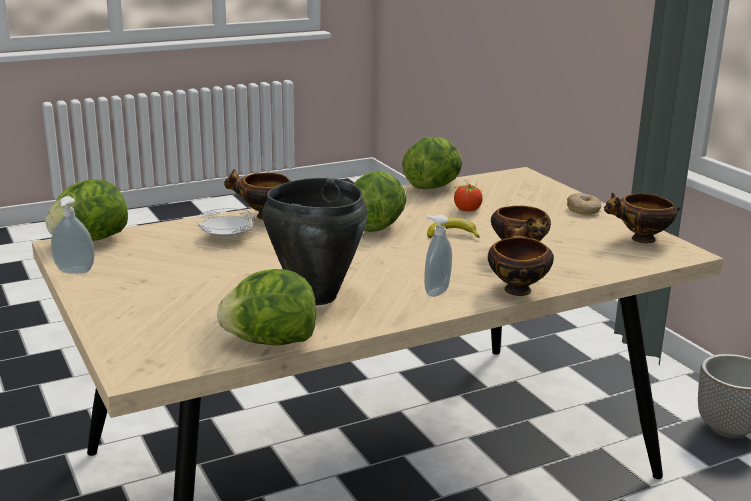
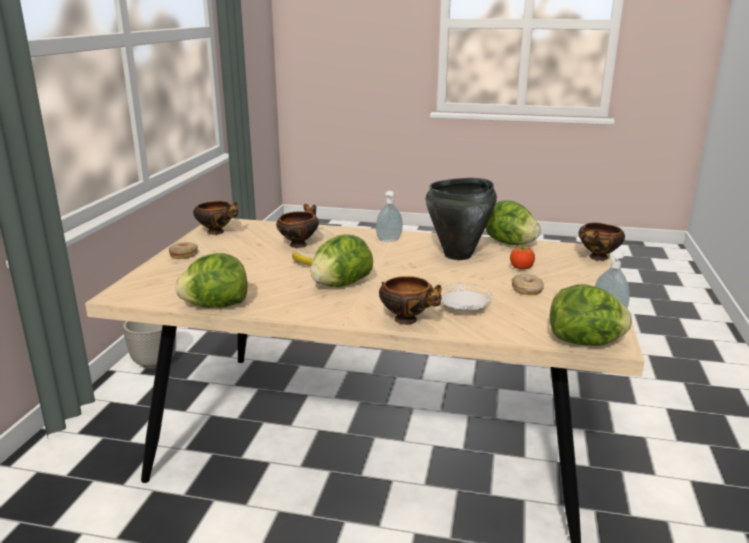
camera: 140 degrees left, 0 degrees up
tomato [454,180,483,211] -> tomato moved to [510,246,535,269]
bowl [488,225,554,296] -> bowl moved to [579,222,625,261]
none -> donut [512,274,544,295]

